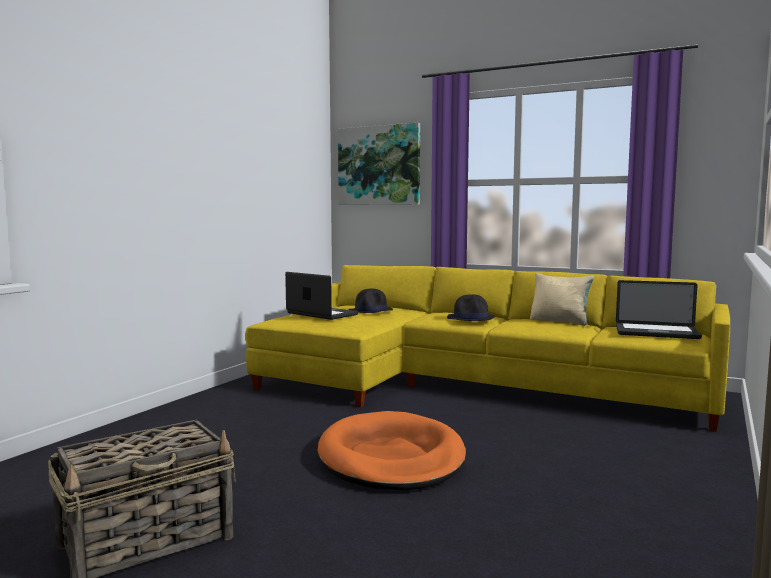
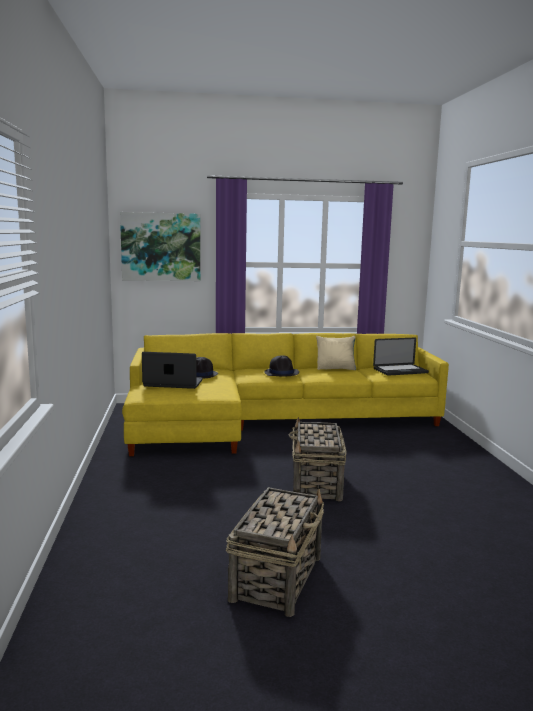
camera: 35 degrees left, 5 degrees up
orange dog bed [317,411,466,490] -> basket [289,417,346,501]

